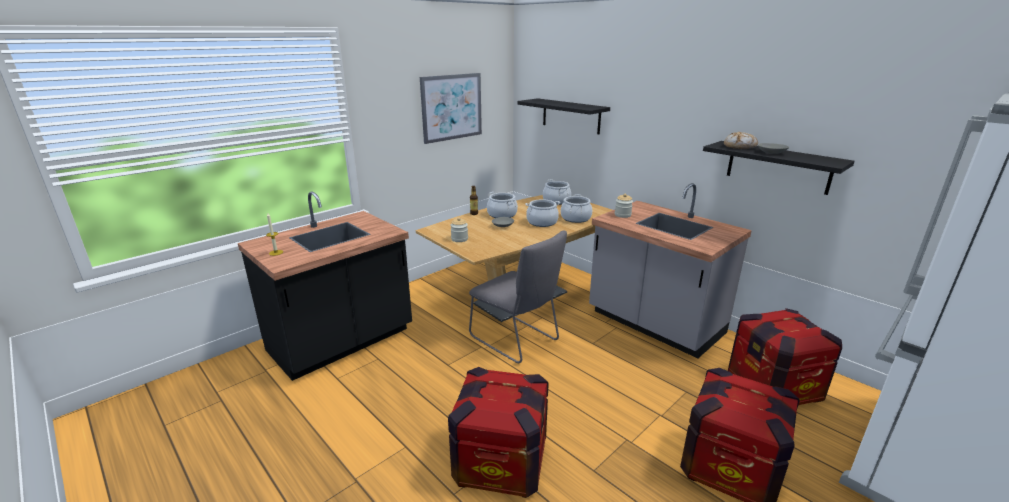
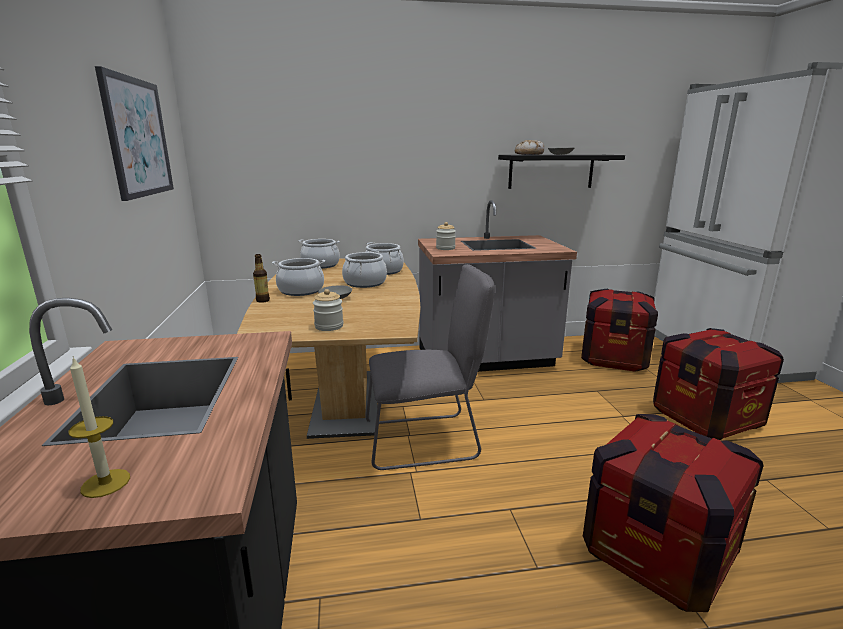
camera: 55 degrees left, 5 degrees down
black shelf [517,98,610,134] -> none

